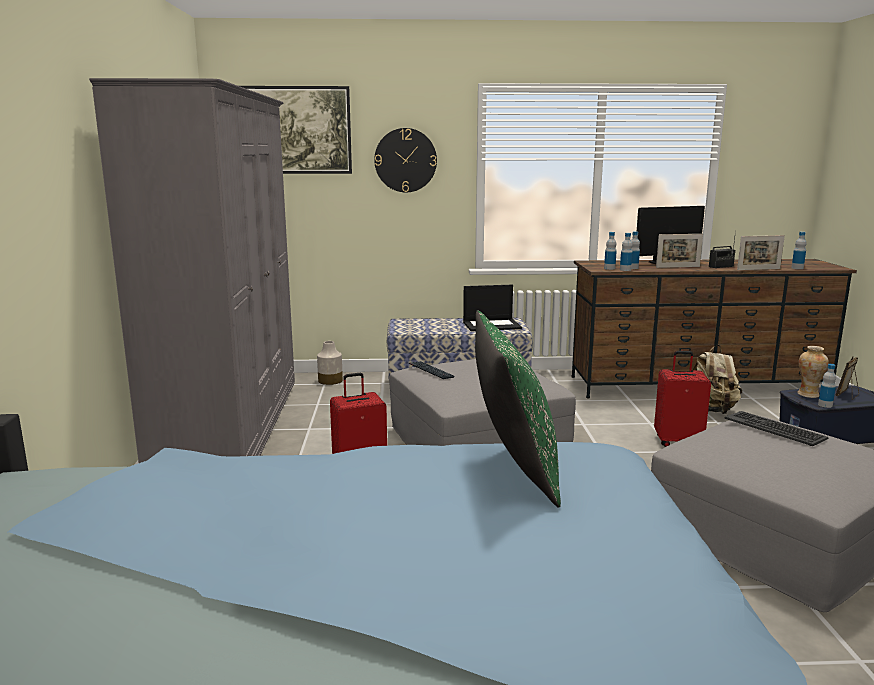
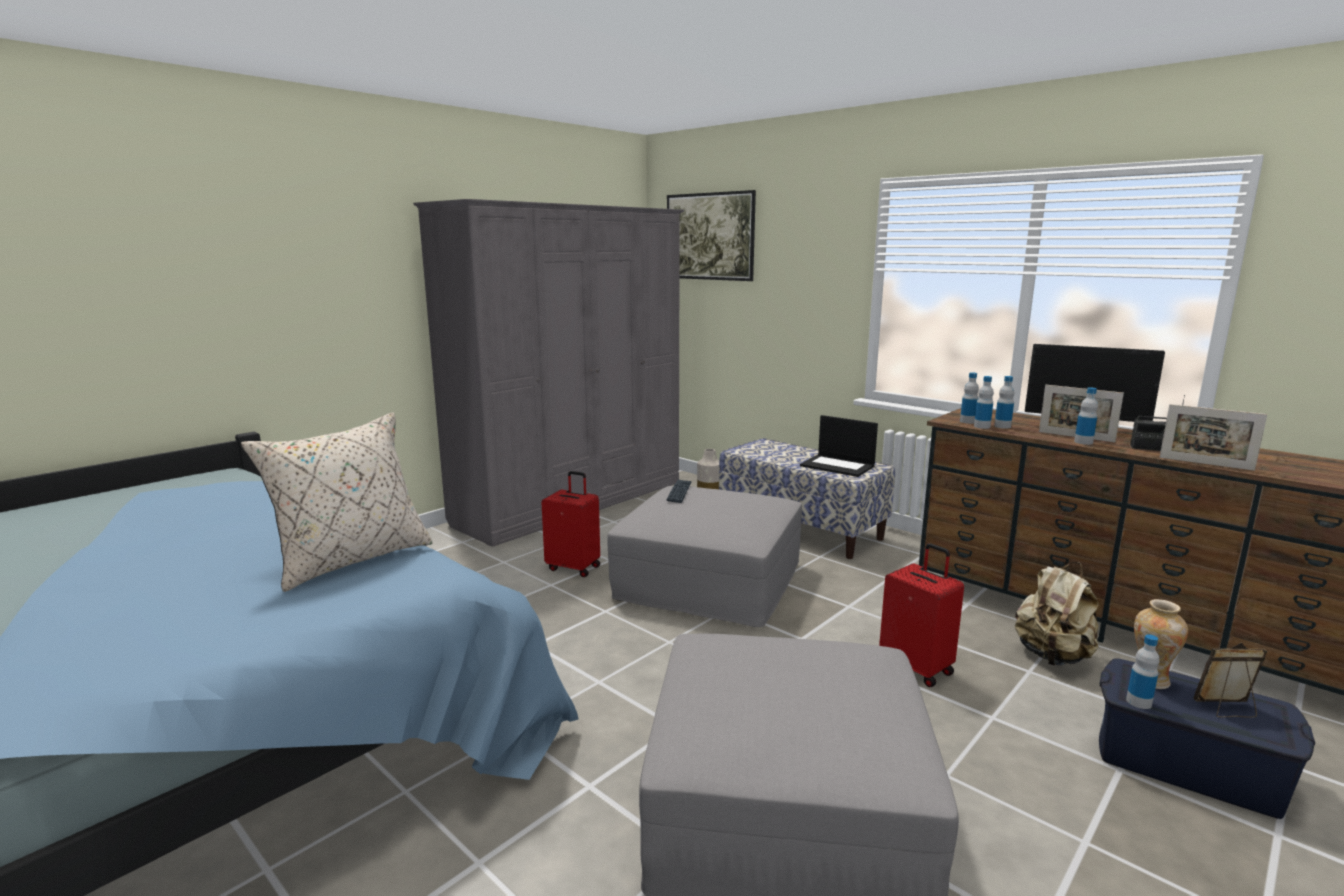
camera: 45 degrees right, 0 degrees up
wall clock [374,128,437,192] -> none
green pillow [475,310,561,508] -> beige pillow [241,413,433,592]
keyboard [725,411,828,446] -> none
bottle [792,232,807,269] -> bottle moved to [1074,387,1098,445]

